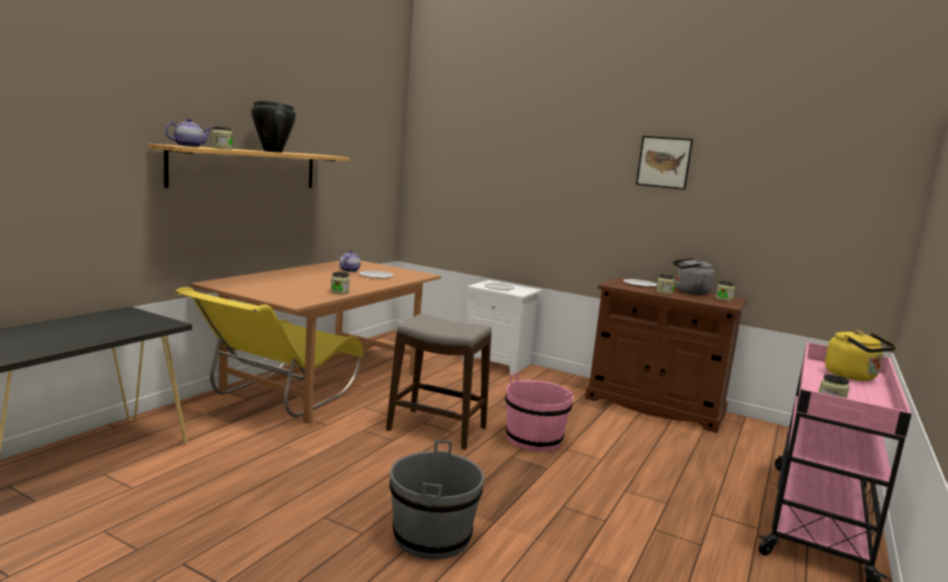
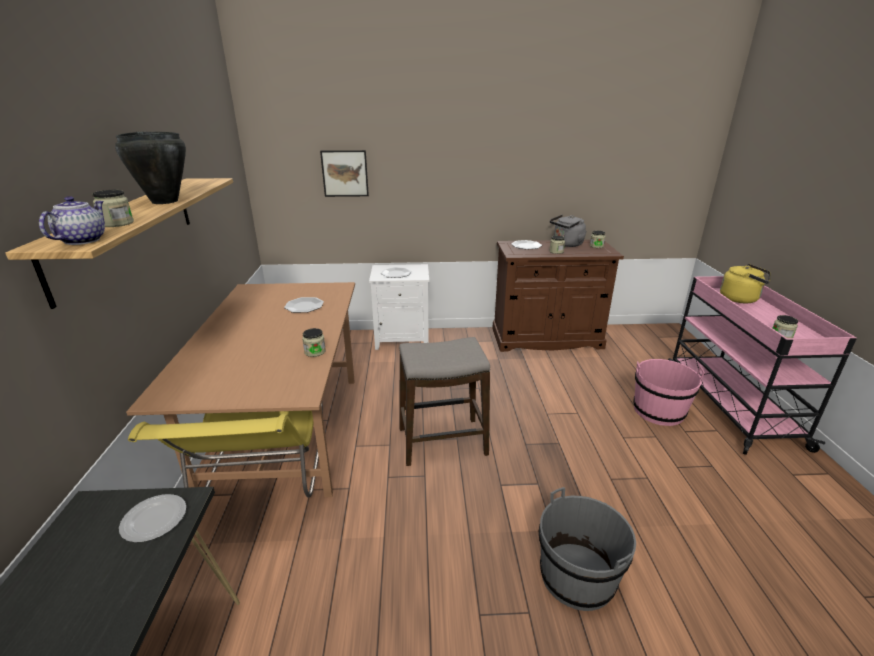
camera: 30 degrees left, 15 degrees up
teapot [339,250,361,272] -> none
pink bucket [505,372,574,452] -> pink bucket moved to [633,359,705,426]
picture [636,136,693,190] -> picture moved to [320,150,369,197]
none -> plate [119,494,186,543]

